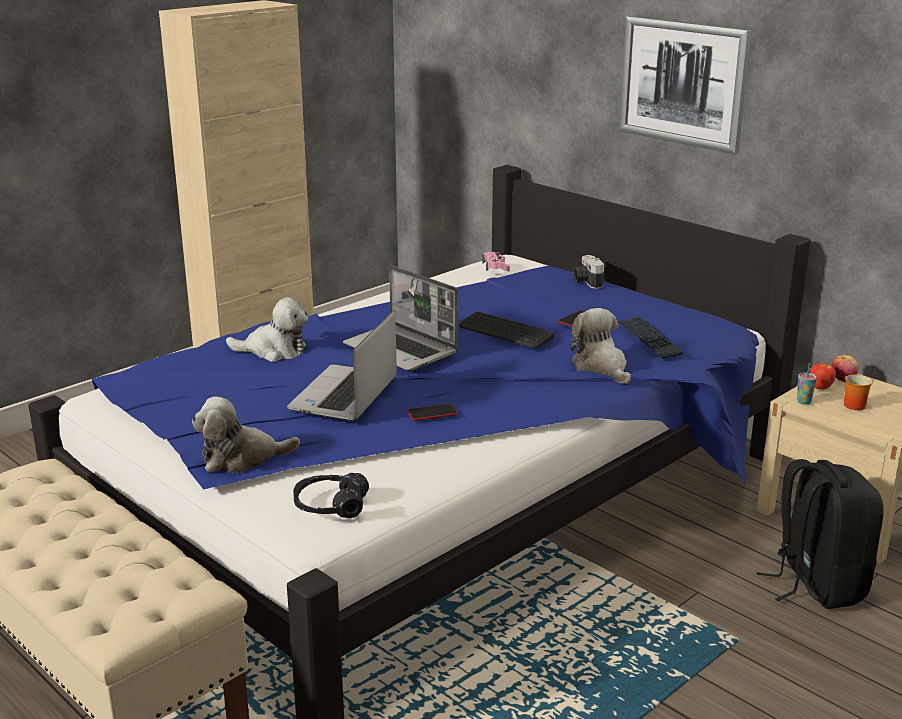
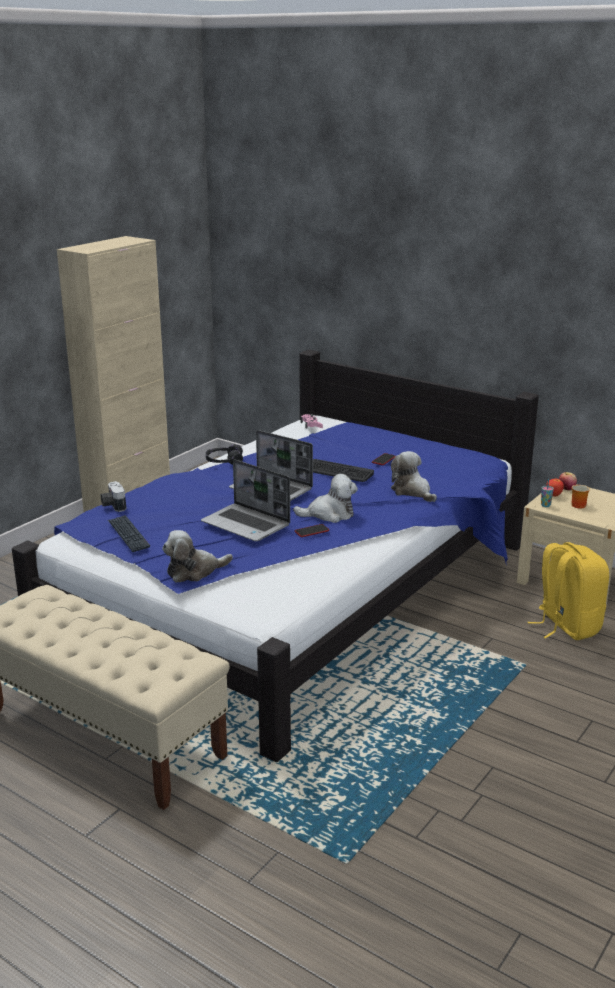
camera: 10 degrees left, 0 degrees up
plush toy [226,297,308,362] -> plush toy moved to [293,474,358,523]
laptop [287,311,397,421] -> laptop turned 60 degrees counterclockwise [201,459,290,541]
black headphones [293,473,369,518] -> black headphones moved to [206,444,243,465]
camera [573,255,604,289] -> camera moved to [101,481,127,512]
keyboard [618,317,683,359] -> keyboard moved to [108,515,150,552]
picture [619,16,751,154] -> none
black backpack [757,459,884,609] -> yellow backpack [527,542,609,640]

